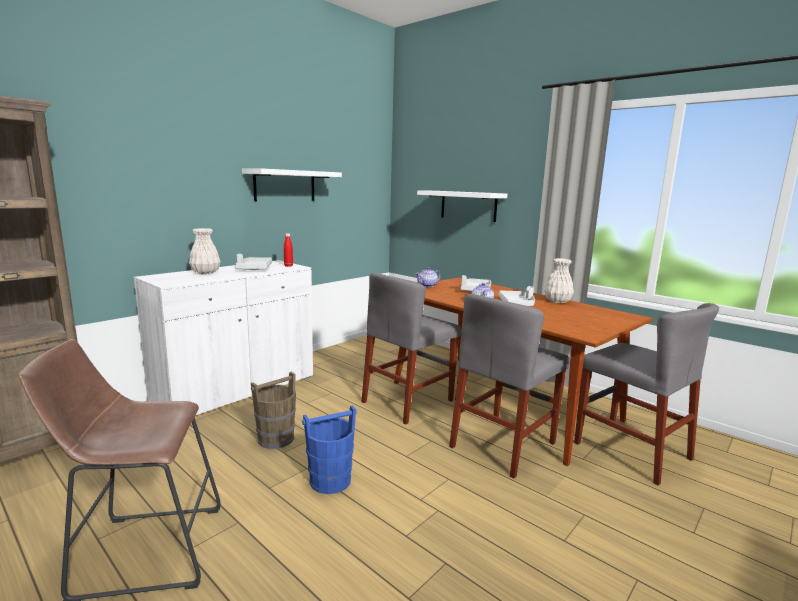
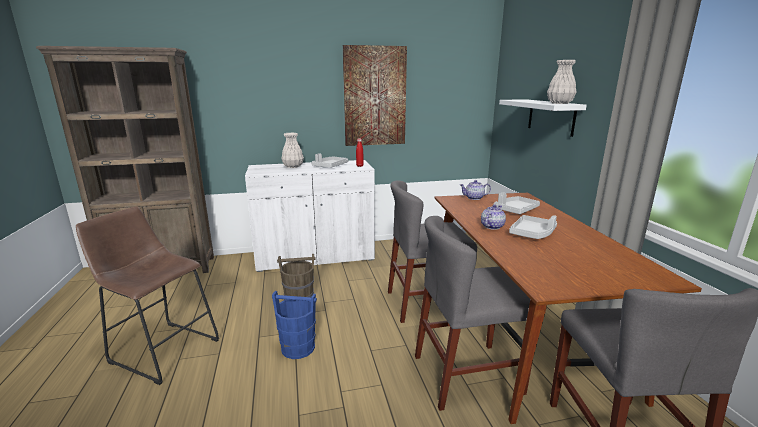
camera: 35 degrees right, 5 degrees up
white shelf [242,168,342,201] -> picture [343,45,407,146]
white vase [544,258,574,303] -> white vase moved to [547,60,576,104]

